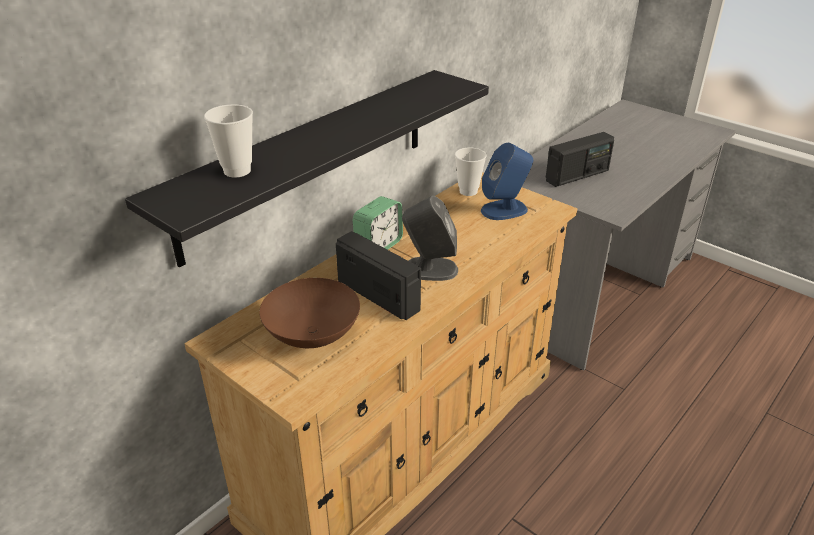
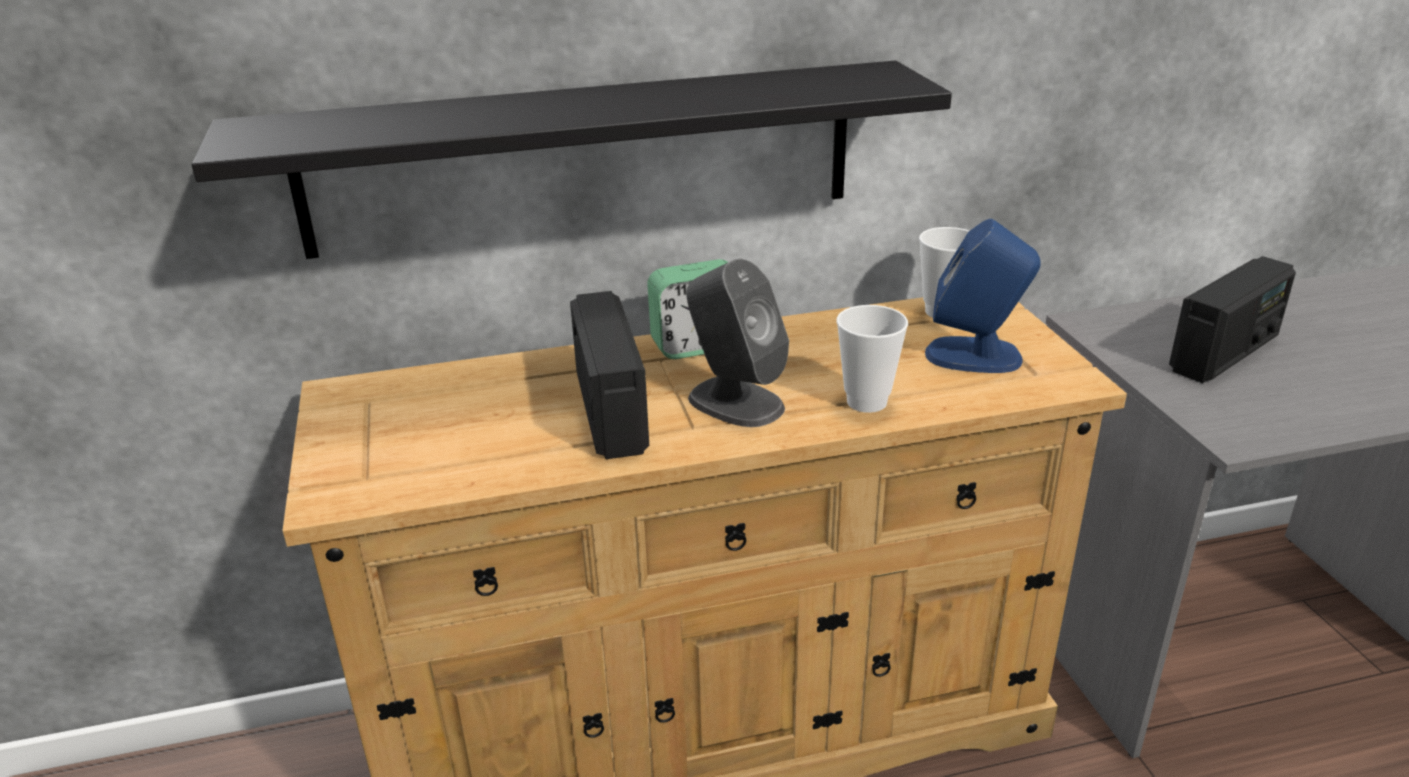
camera: 35 degrees right, 5 degrees down
cup [204,104,253,177] -> cup moved to [837,305,908,413]
brown bowl [259,278,360,348] -> none
radio [546,132,614,187] -> radio turned 45 degrees counterclockwise [1169,256,1296,383]

